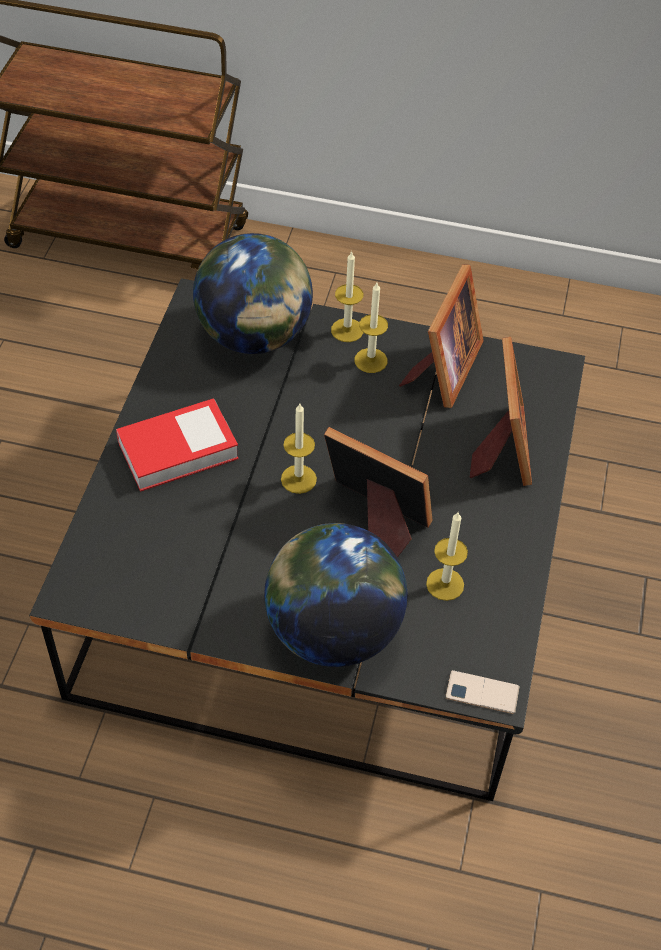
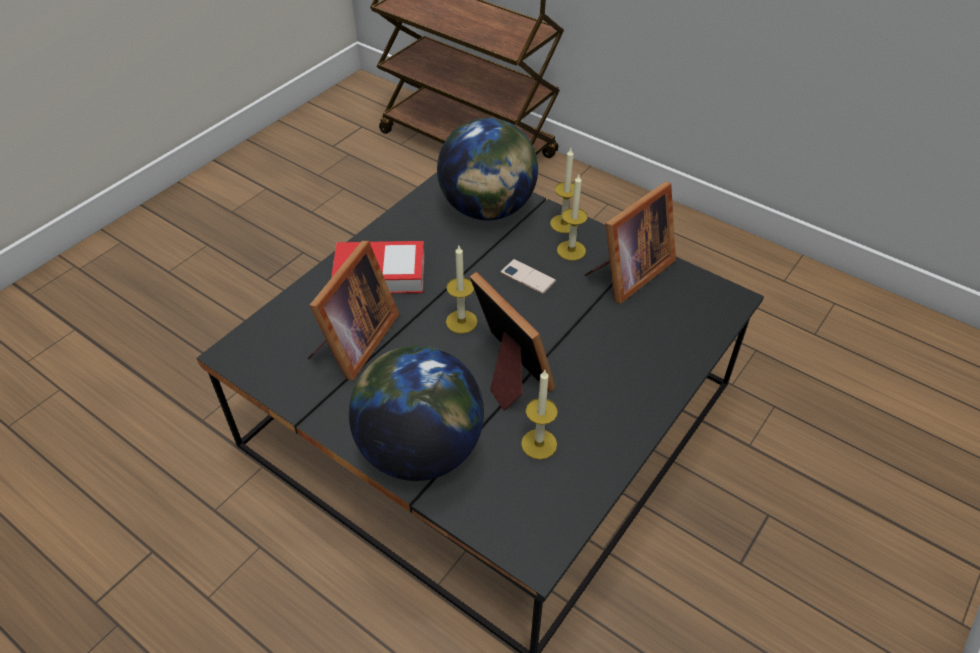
camera: 25 degrees right, 5 degrees down
phone [445,670,520,714] -> phone moved to [500,259,556,294]
picture frame [470,337,532,486] -> picture frame moved to [308,240,399,380]

